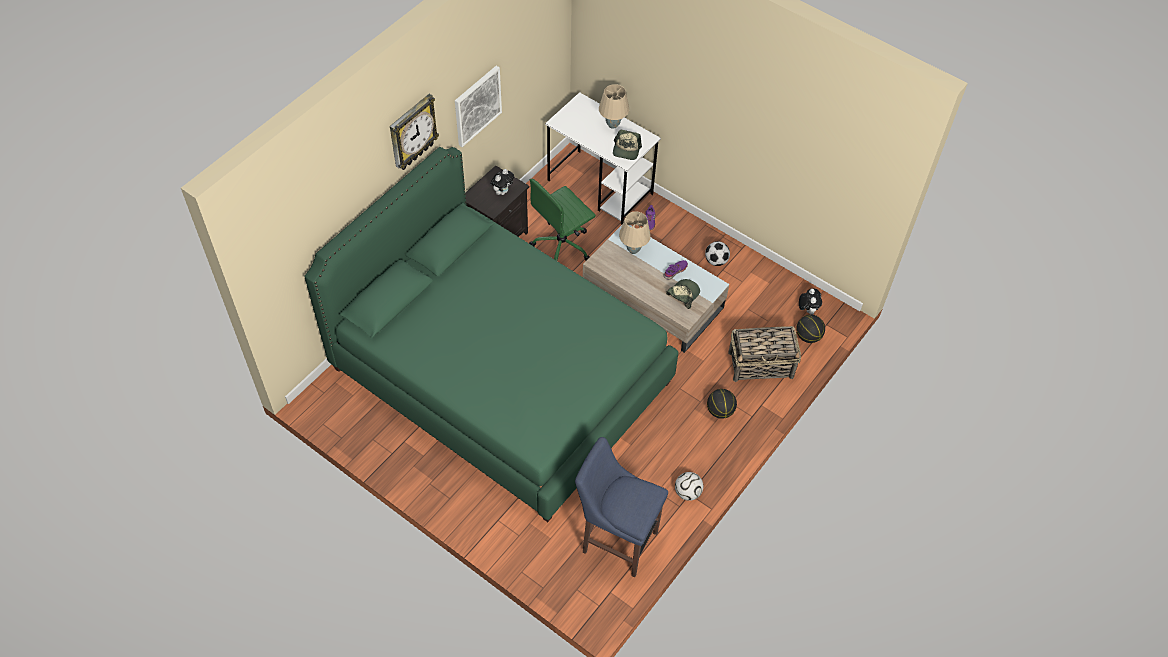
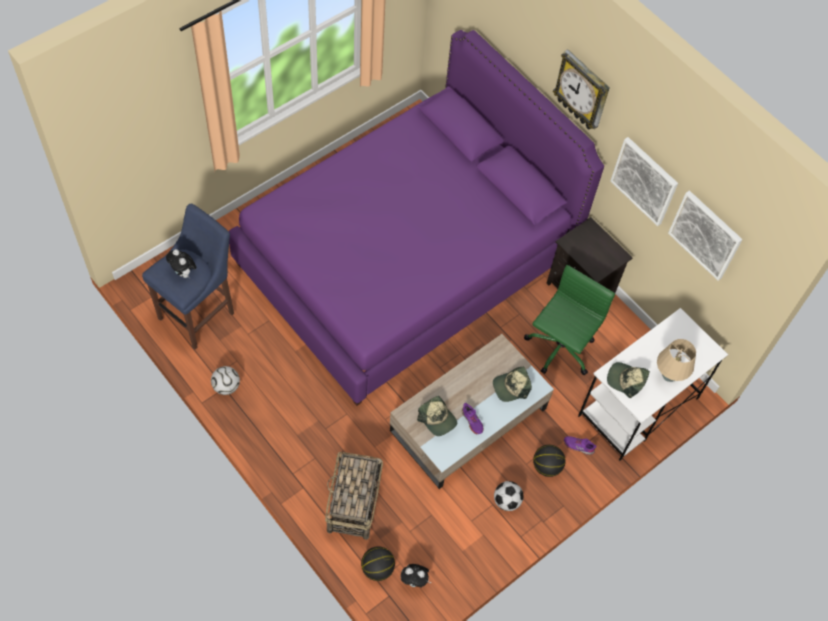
camera: 100 degrees right, 5 degrees up
green bed [304,147,679,522] -> purple bed [229,30,604,406]
plush toy [491,169,514,195] -> plush toy moved to [166,249,196,279]
green office chair [529,179,596,261] -> green office chair turned 60 degrees clockwise [524,265,615,375]
beige table lamp [619,211,651,254] -> cap [493,367,532,402]
basketball [707,389,737,419] -> basketball moved to [533,445,566,477]
none -> picture [668,190,743,281]

